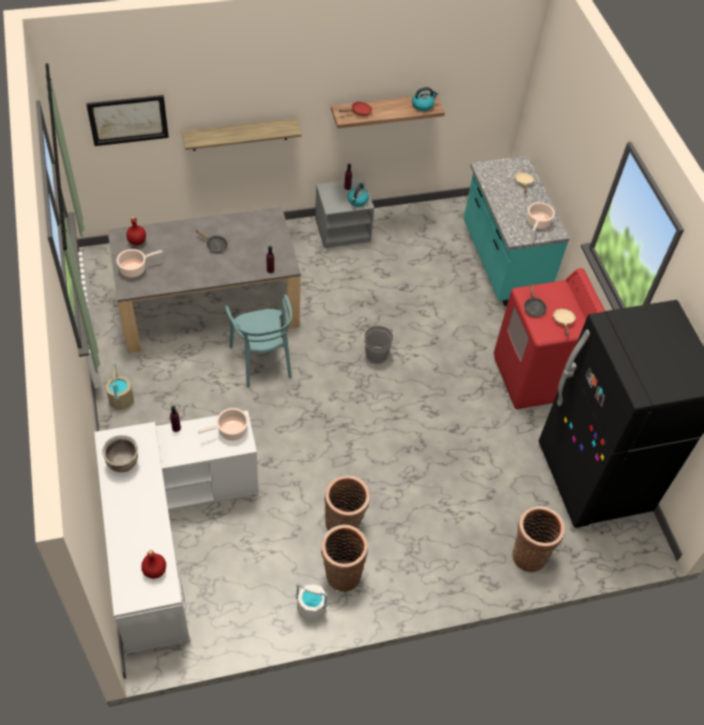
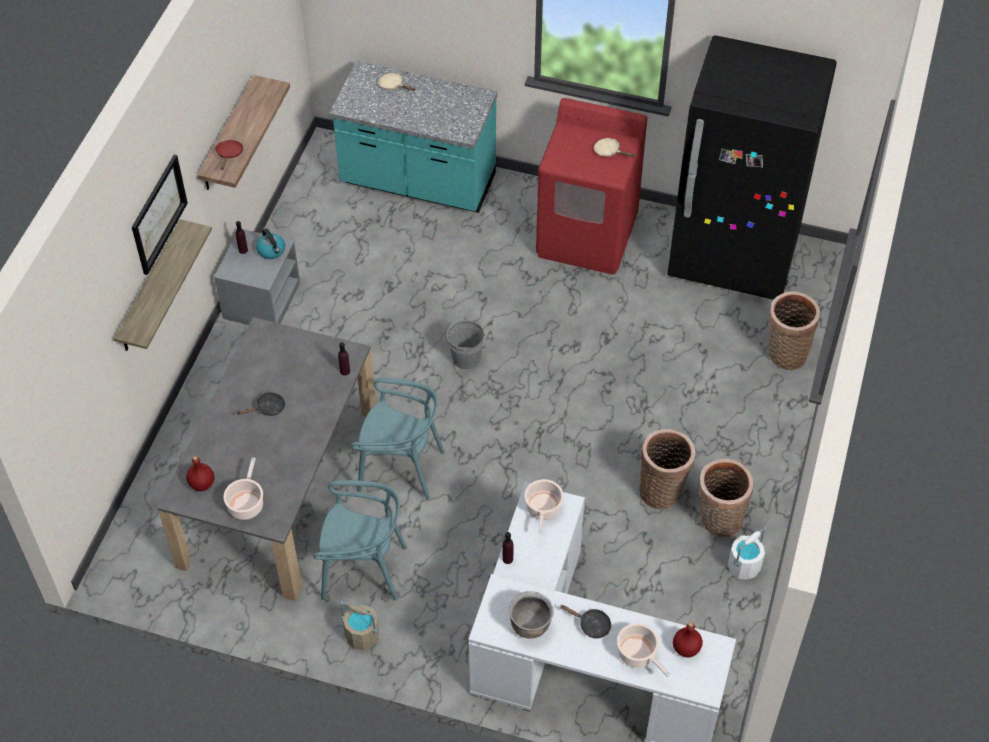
camera: 55 degrees left, 0 degrees up
picture [86,95,169,146] -> picture moved to [132,155,188,275]
kettle [412,87,438,111] -> none
black frying pan [524,283,546,317] -> black frying pan moved to [561,605,611,639]
cooking pot [527,202,555,232] -> cooking pot moved to [617,623,670,677]
none -> turquoise chair [313,480,407,601]

